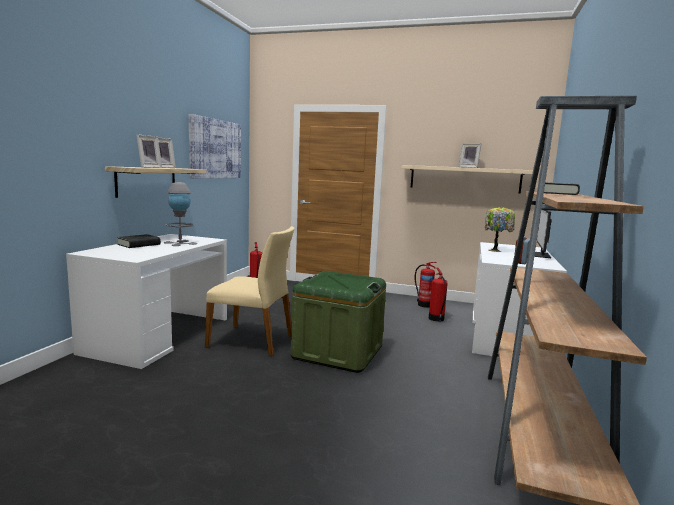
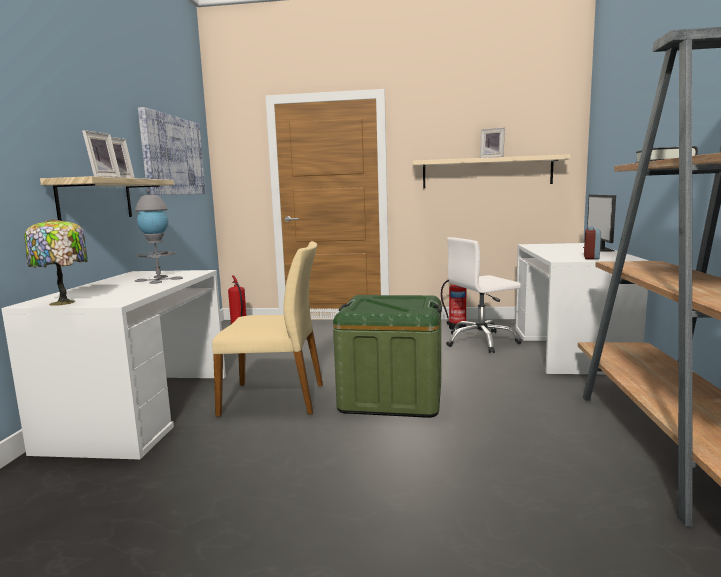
camera: 10 degrees left, 0 degrees up
black book [117,234,161,248] -> none
fire extinguisher [429,268,448,322] -> white office chair [446,237,522,353]
table lamp [485,206,515,252] -> table lamp moved to [25,219,88,306]

